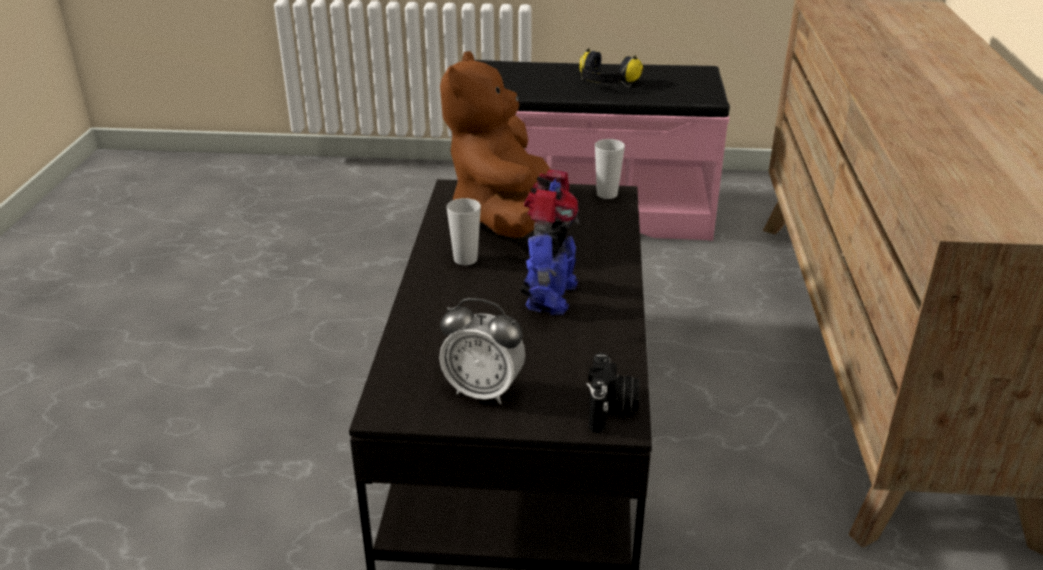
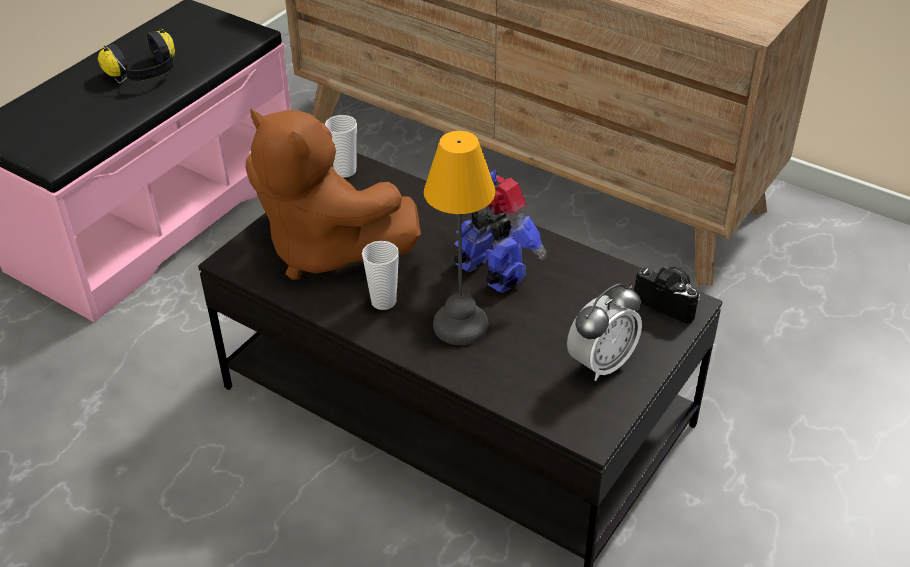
camera: 60 degrees left, 10 degrees up
none -> table lamp [423,131,496,345]

